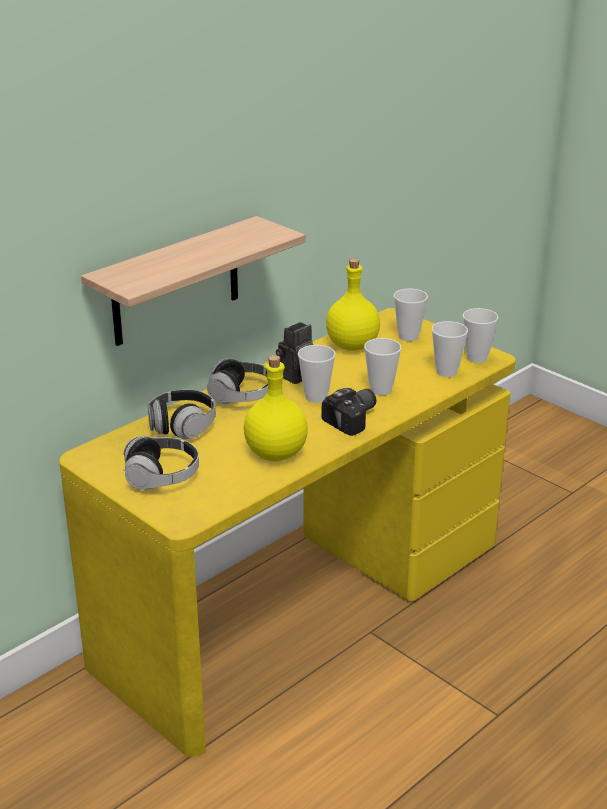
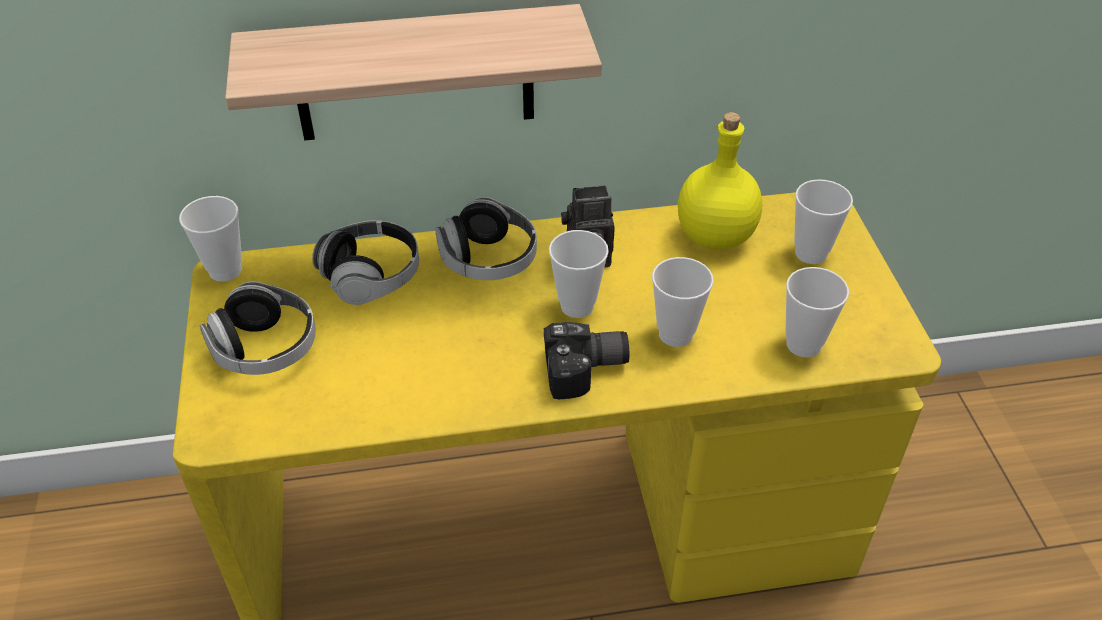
camera: 35 degrees right, 15 degrees up
yellow bottle [244,355,308,461] -> none
cup [463,308,498,363] -> cup moved to [179,196,242,282]

